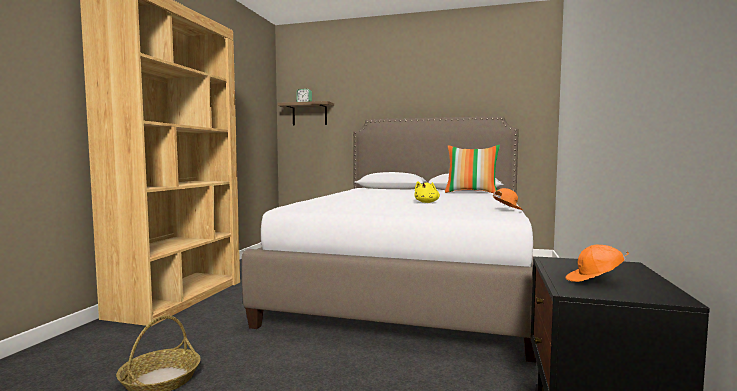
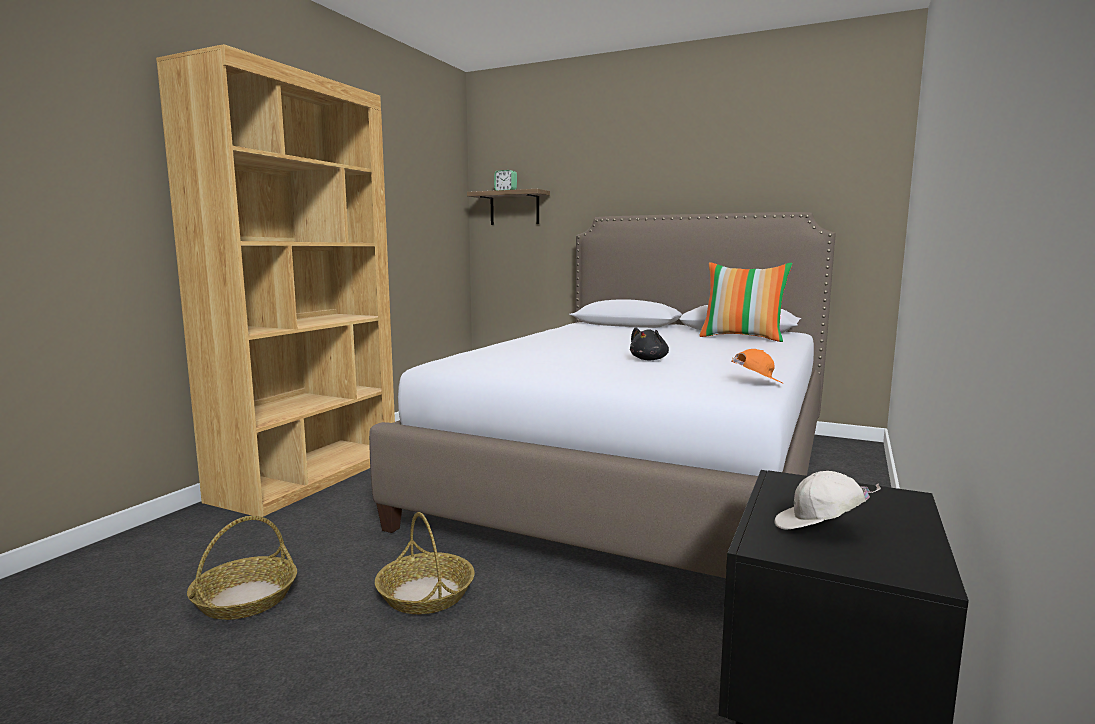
camera: 10 degrees right, 5 degrees up
yellow plush toy [414,181,440,203] -> black plush toy [630,327,669,360]
orange cap [565,245,629,282] -> white cap [774,471,881,530]
none -> basket [375,512,475,614]

